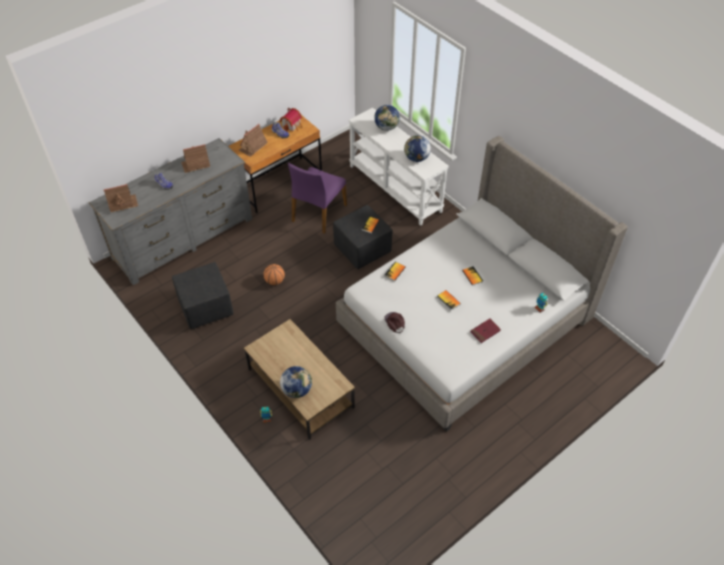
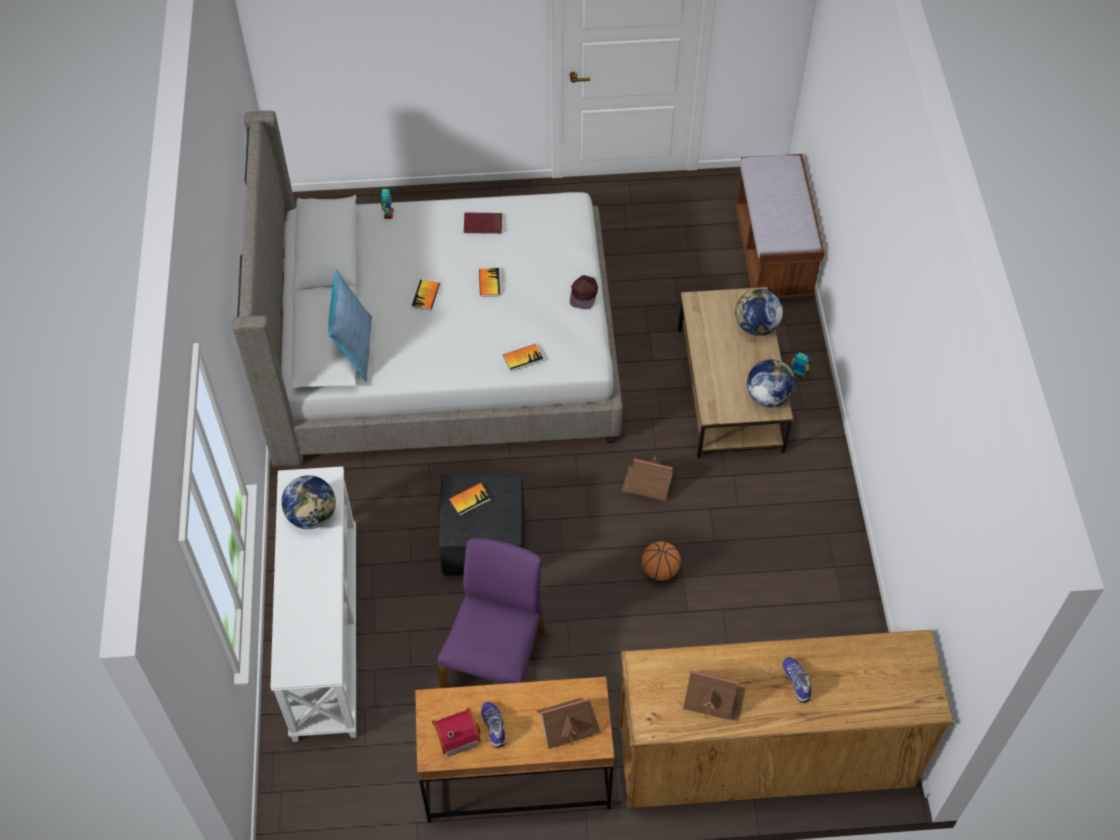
camera: 145 degrees left, 5 degrees up
grey dresser [89,138,252,285] -> brown dresser [618,630,953,808]
toy house [103,184,138,212] -> toy house moved to [622,456,674,501]
black ottoman [172,262,233,329] -> none
purple chair [288,162,347,234] -> purple chair turned 45 degrees counterclockwise [438,538,546,688]
globe [374,105,400,131] -> globe moved to [747,359,796,408]
none -> pillow [328,269,372,382]
none -> brown bench [735,154,825,299]

